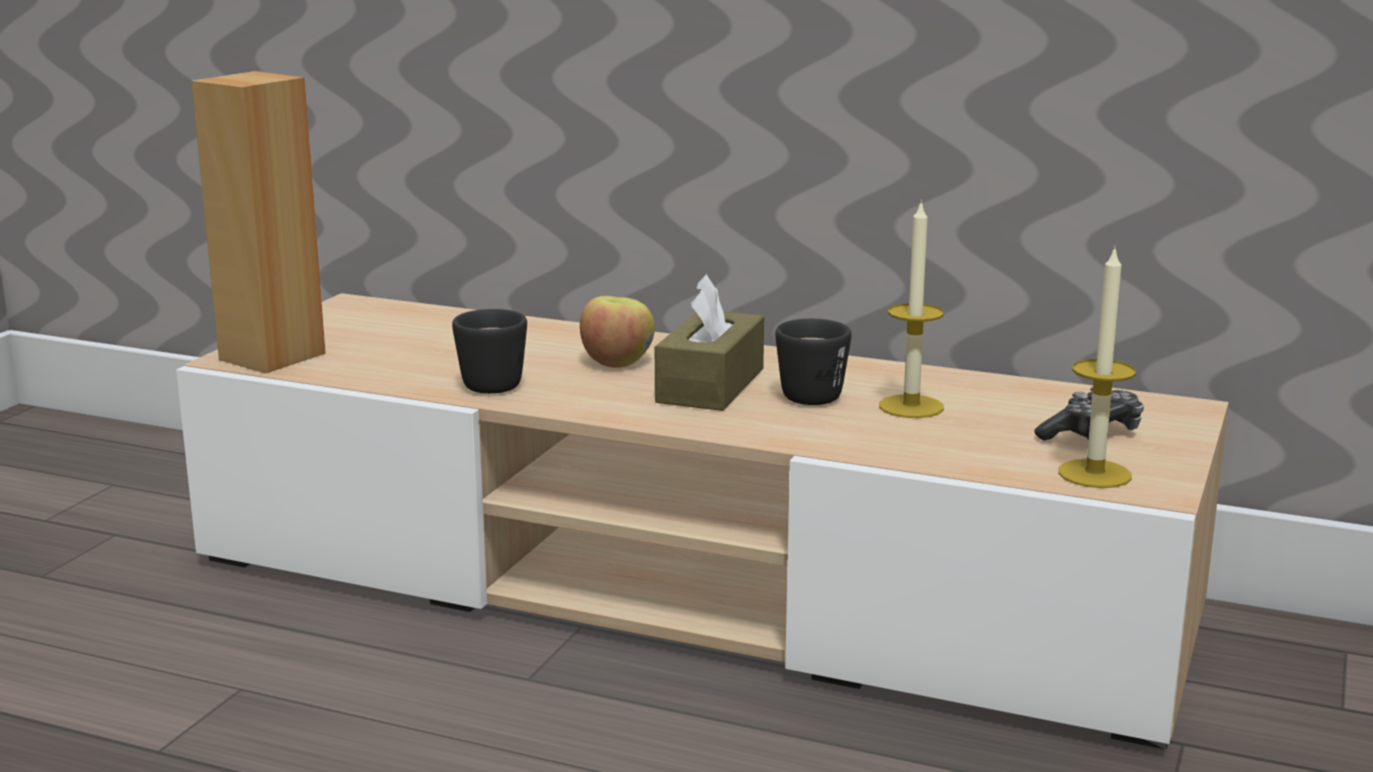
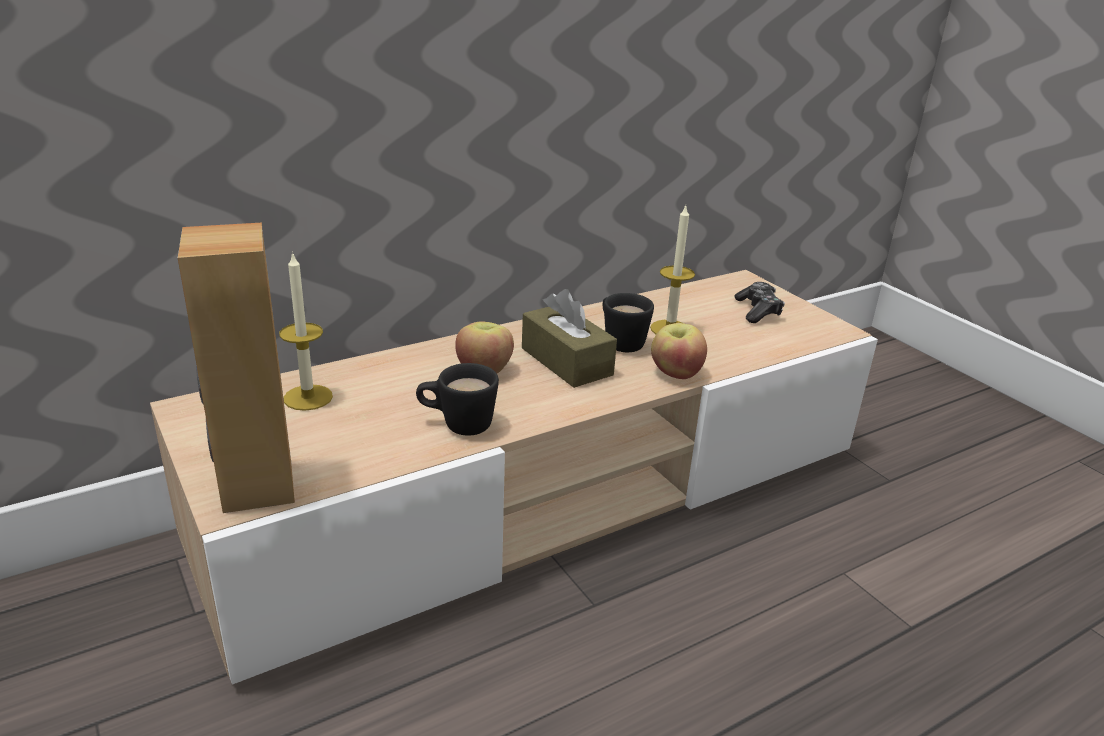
camera: 55 degrees left, 10 degrees up
candle [1058,246,1136,488] -> candle moved to [279,252,333,411]
none -> apple [651,323,707,379]

